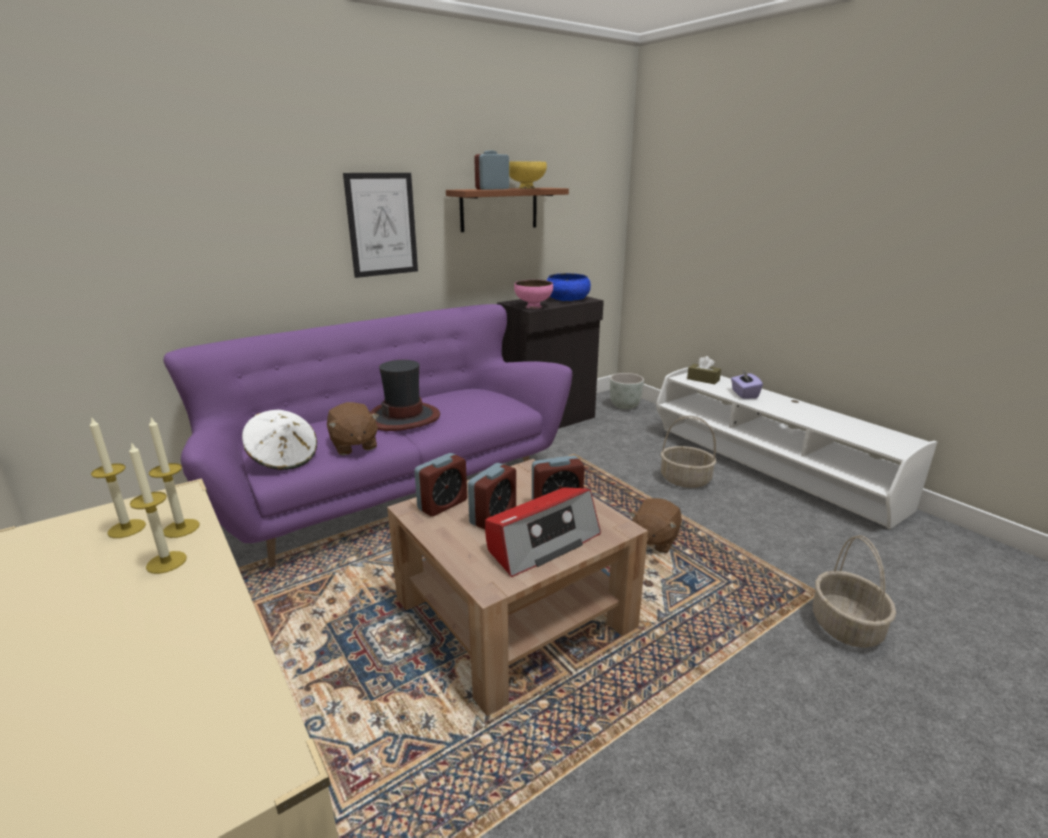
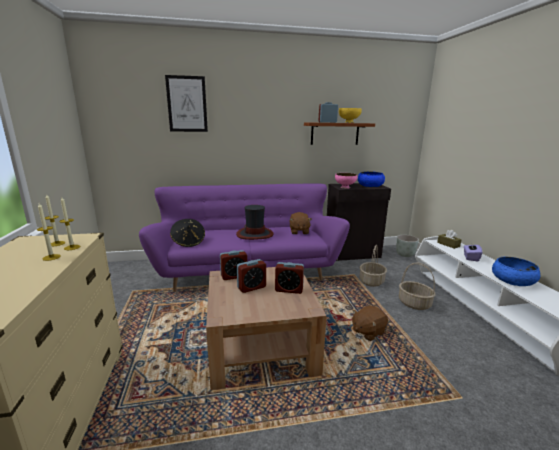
camera: 25 degrees right, 5 degrees down
white hat [242,410,317,470] -> black hat [170,219,205,247]
brown plush toy [327,402,379,455] -> brown plush toy moved to [290,212,312,234]
picture [343,173,418,278] -> picture moved to [165,75,208,132]
radio [485,487,601,577] -> none
basket [813,535,896,648] -> basket moved to [360,245,387,287]
none -> blue bowl [492,257,540,286]

